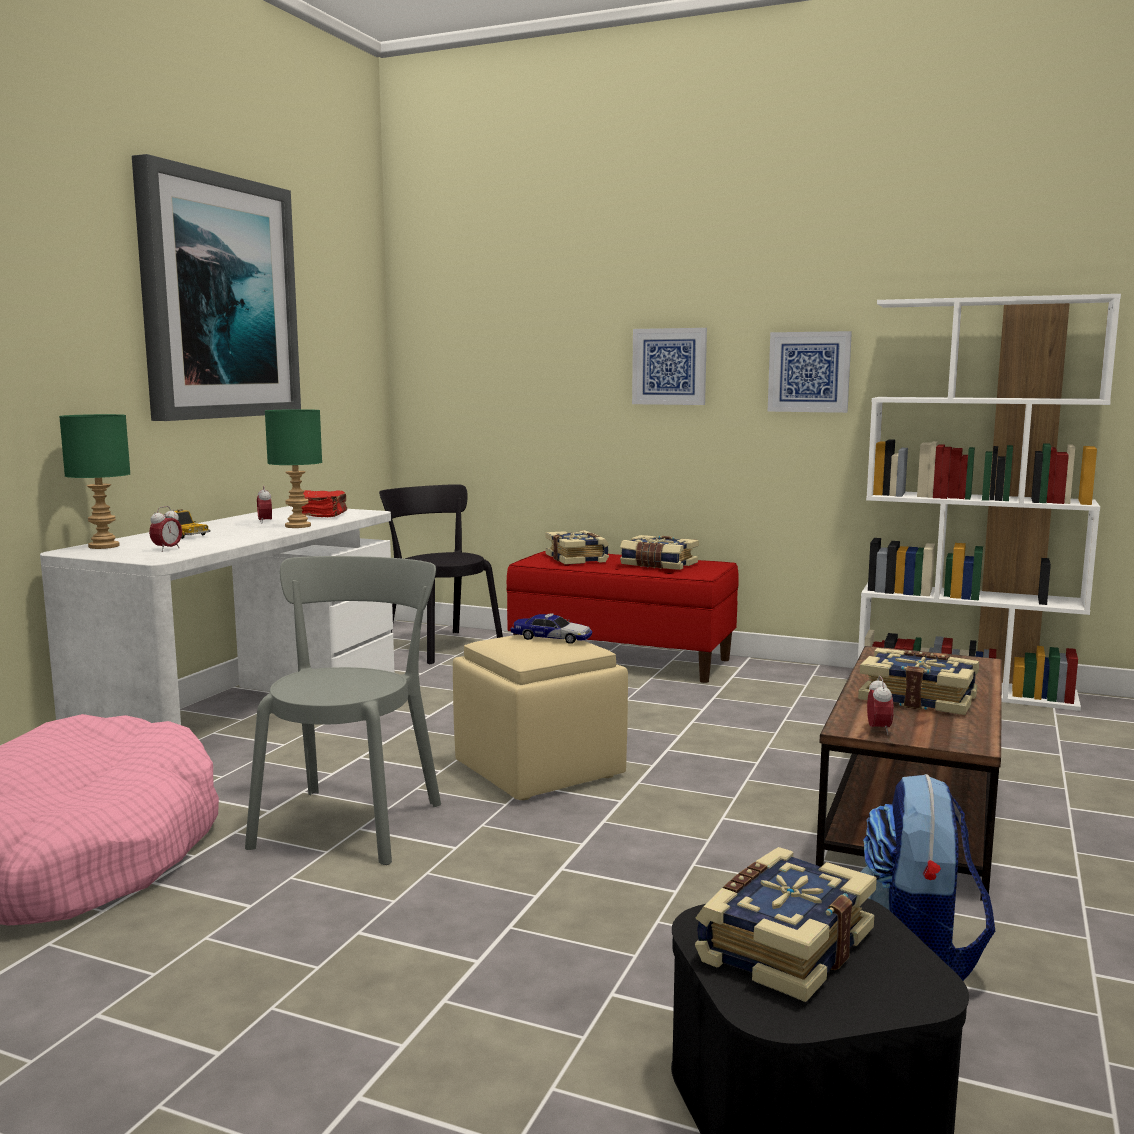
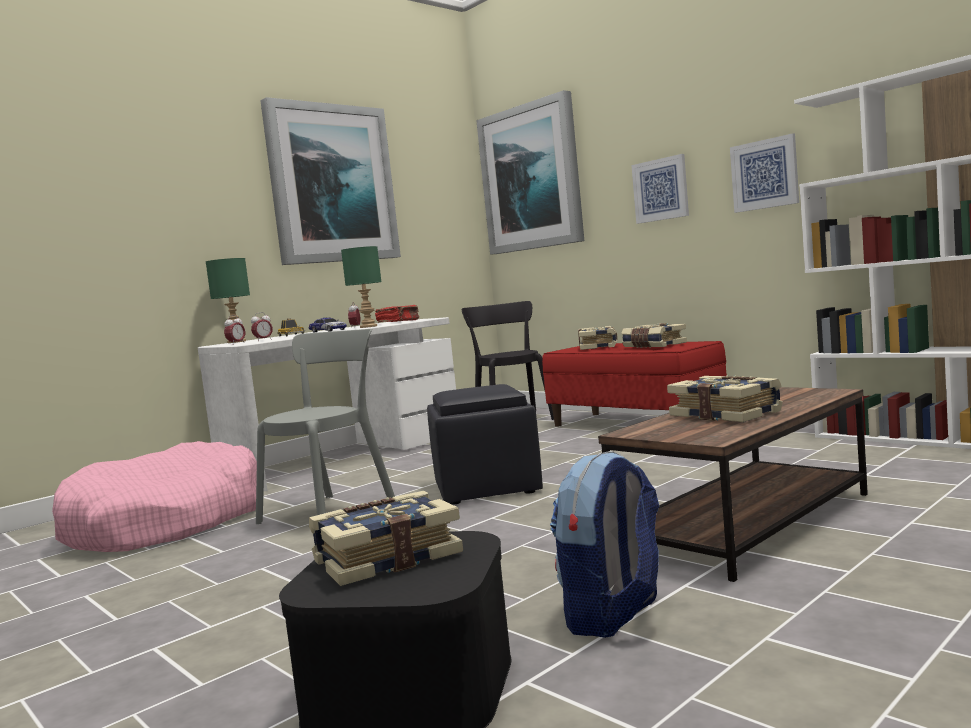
camera: 25 degrees right, 5 degrees down
beige ottoman [453,635,628,800] -> black ottoman [427,384,543,504]
toy car [510,613,592,643] -> toy car moved to [309,317,347,332]
alarm clock [867,676,894,735] -> alarm clock moved to [224,315,245,345]
none -> picture [476,90,584,255]

